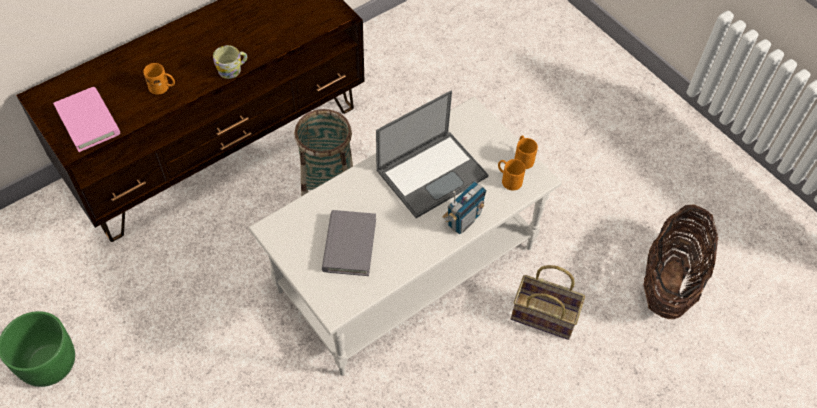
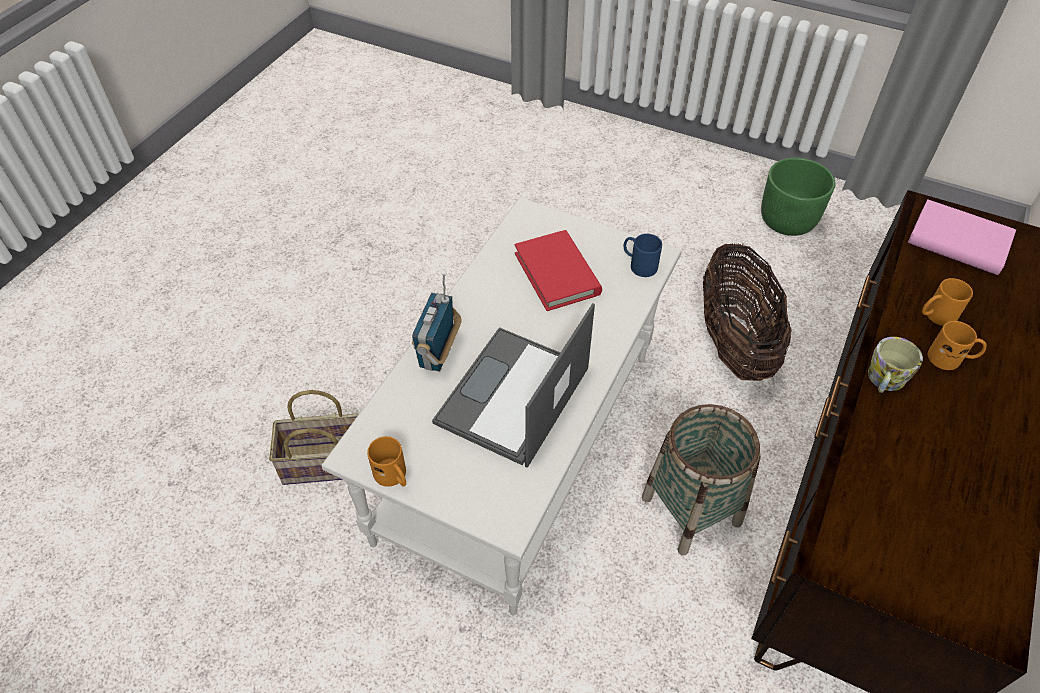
camera: 155 degrees right, 5 degrees down
grey book [322,210,376,276] -> red book [514,230,602,311]
orange mug [498,159,526,191] -> orange mug moved to [928,321,987,370]
basket [643,204,718,319] -> basket moved to [703,243,792,381]
none -> blue mug [624,234,662,277]

